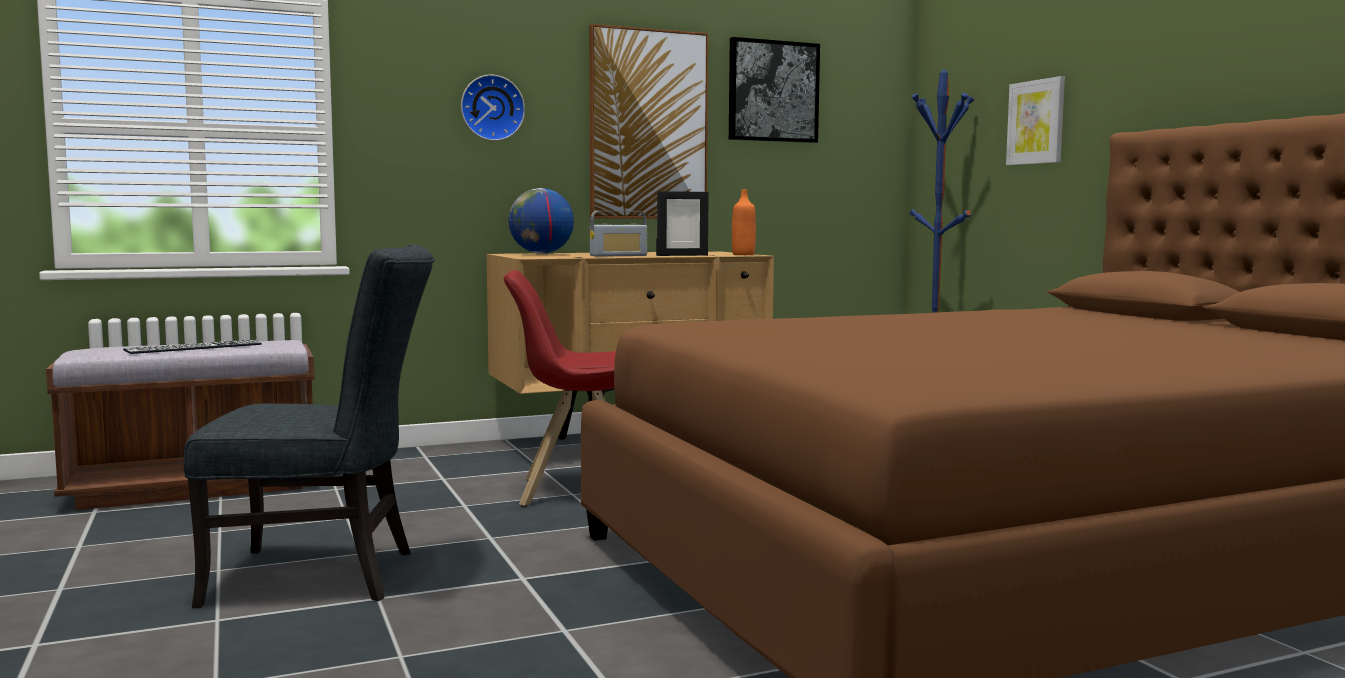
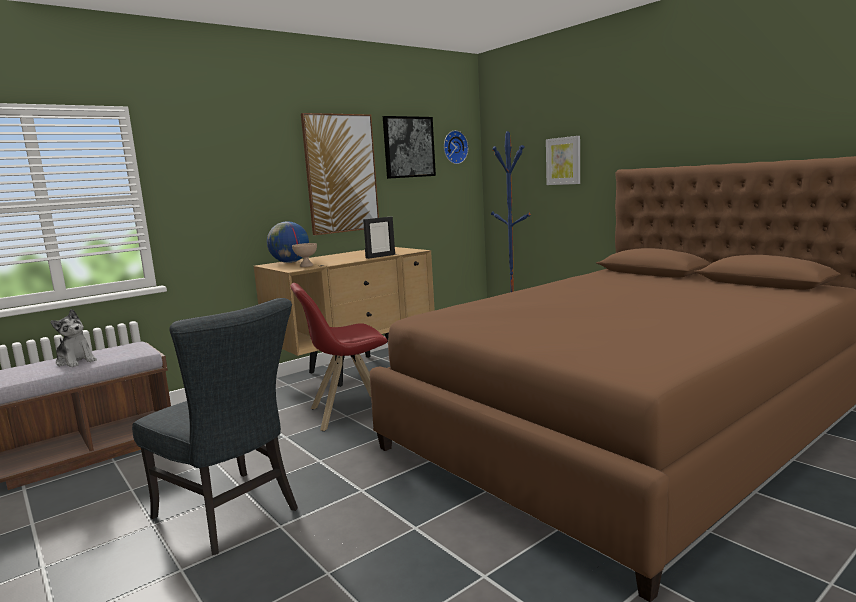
camera: 15 degrees left, 5 degrees up
keyboard [123,340,262,354] -> plush toy [51,309,97,367]
grey chair [183,244,435,608] -> grey chair turned 60 degrees clockwise [132,298,298,555]
wall clock [461,75,525,141] -> wall clock moved to [444,130,468,164]
radio [590,211,648,257] -> none
orange bottle [732,190,756,255] -> none
none -> beige bowl [292,243,317,267]

